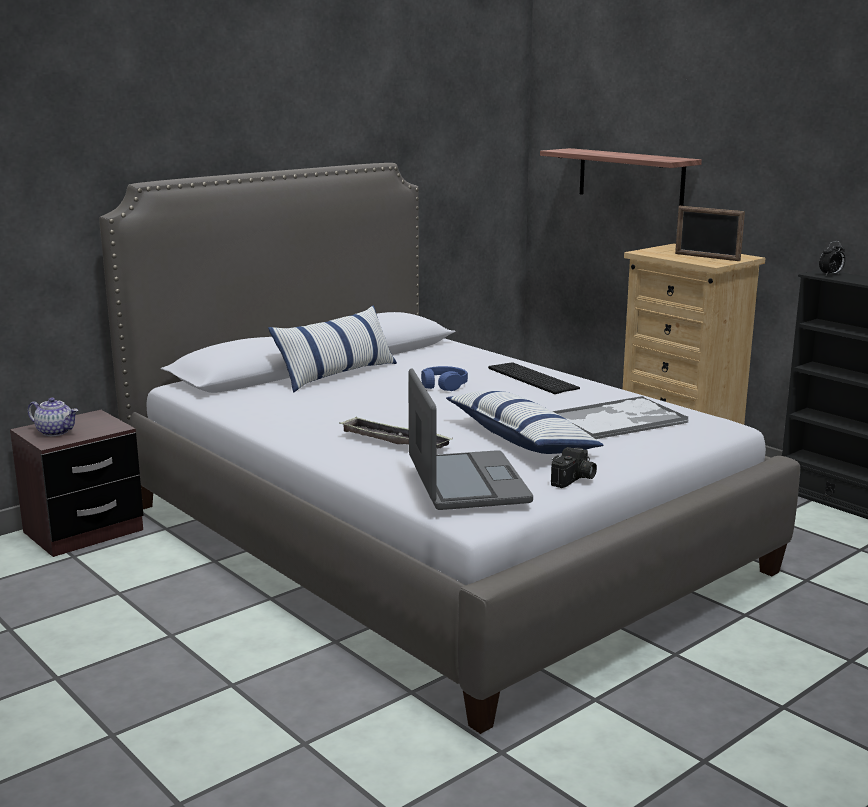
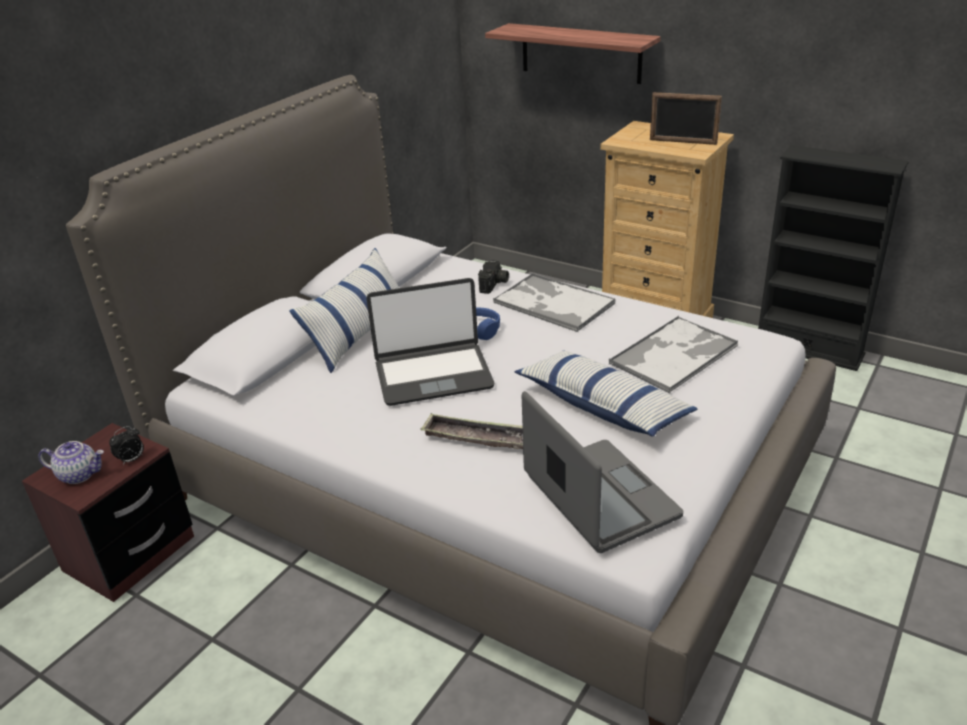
camera: 15 degrees left, 15 degrees up
keyboard [488,362,580,394] -> tray [493,273,616,332]
camera [551,447,597,488] -> camera moved to [478,260,509,294]
alarm clock [819,241,845,275] -> alarm clock moved to [109,426,144,465]
none -> laptop [366,278,494,406]

